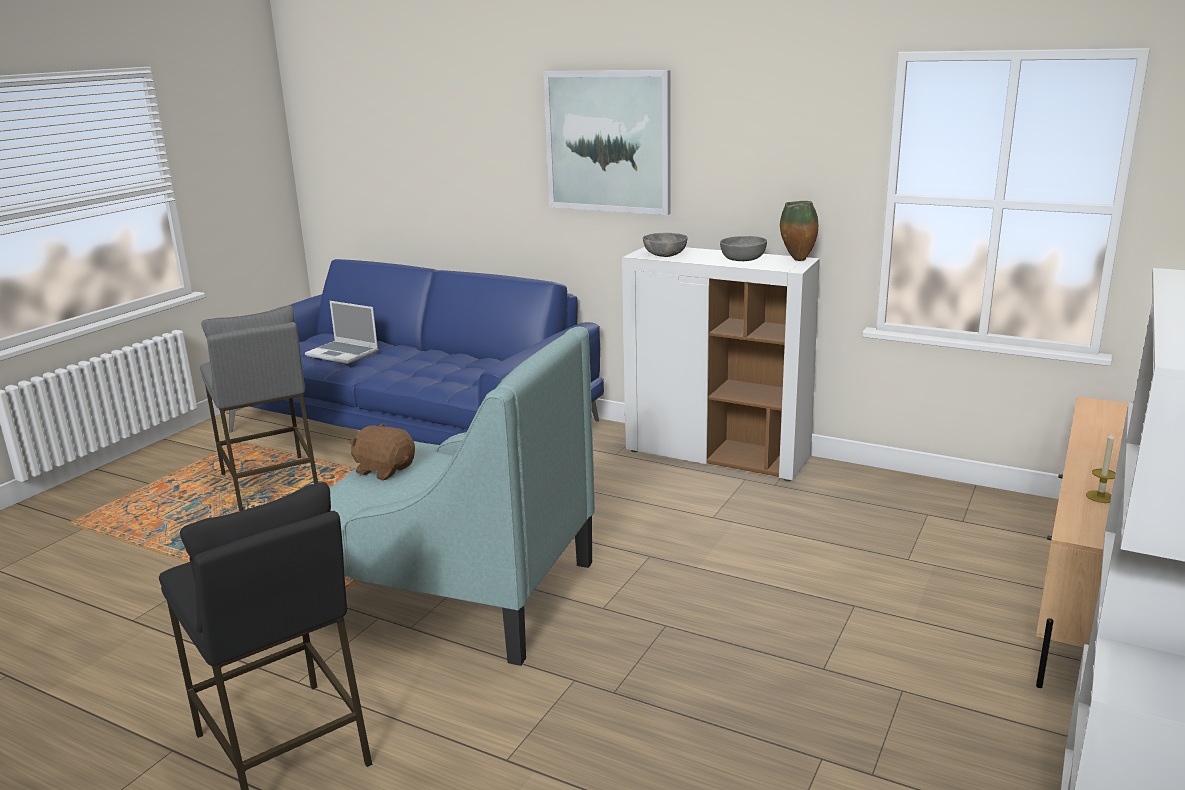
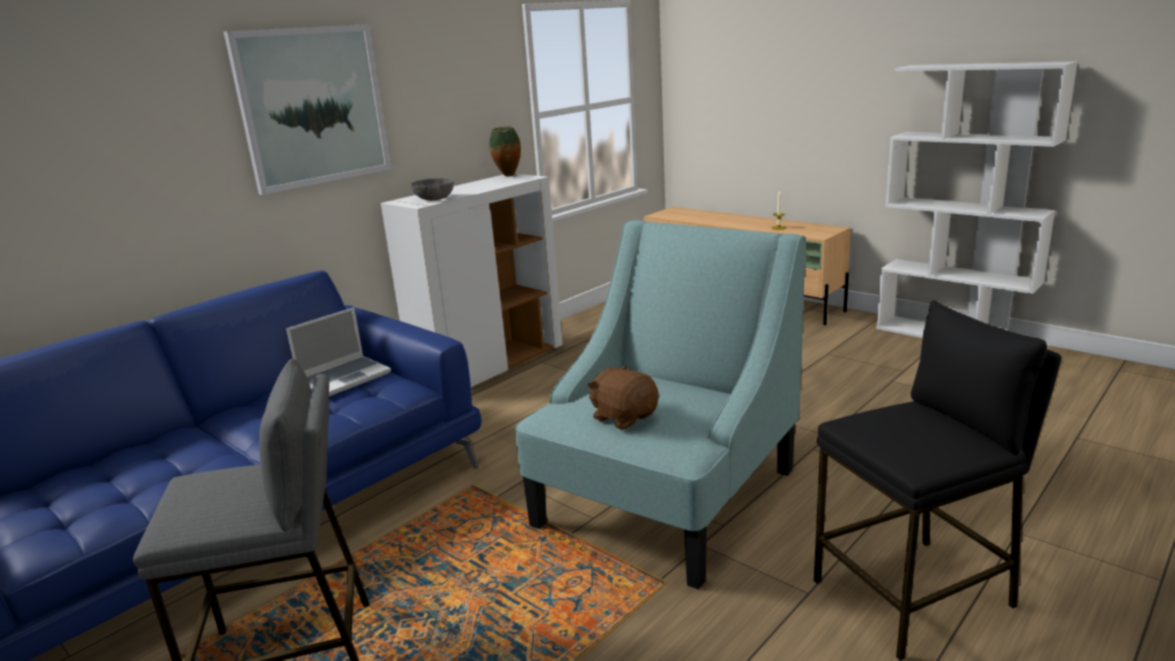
camera: 75 degrees left, 0 degrees up
laptop [305,301,378,364] -> laptop moved to [286,307,391,396]
brown plush toy [349,423,415,481] -> brown plush toy turned 90 degrees clockwise [587,365,659,430]
grey bowl [720,236,767,261] -> none

